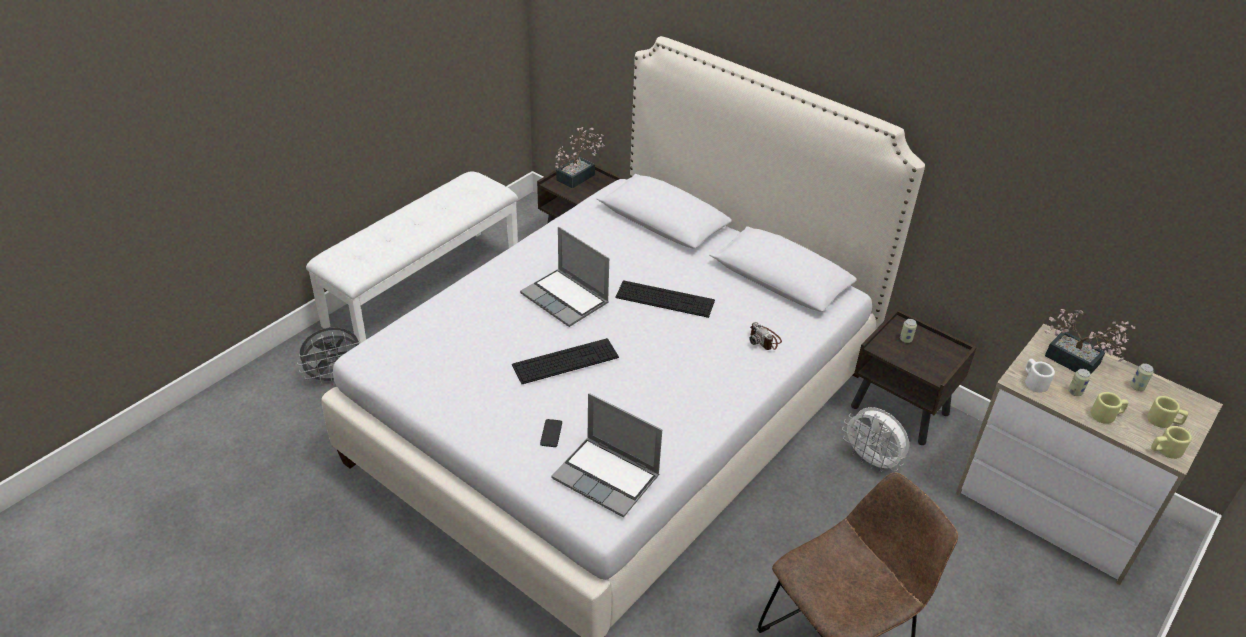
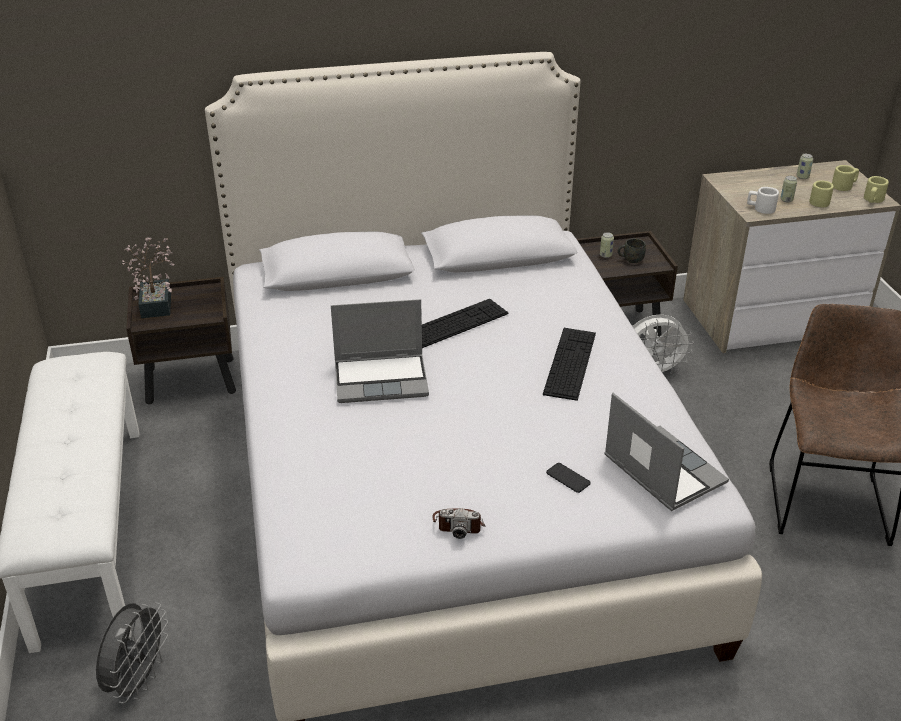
camera: 50 degrees left, 5 degrees down
keyboard [512,338,619,384] -> keyboard moved to [543,328,596,401]
laptop [551,393,662,518] -> laptop turned 105 degrees counterclockwise [604,393,729,511]
camera [750,322,782,350] -> camera moved to [432,508,485,539]
potted plant [1045,309,1135,375] -> none
none -> grey mug [617,238,646,263]

